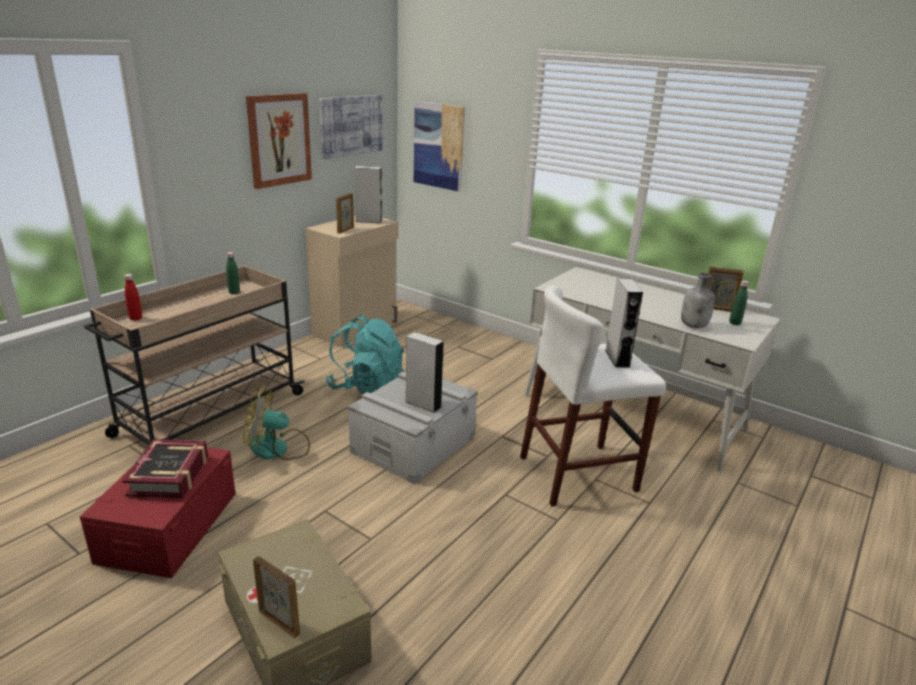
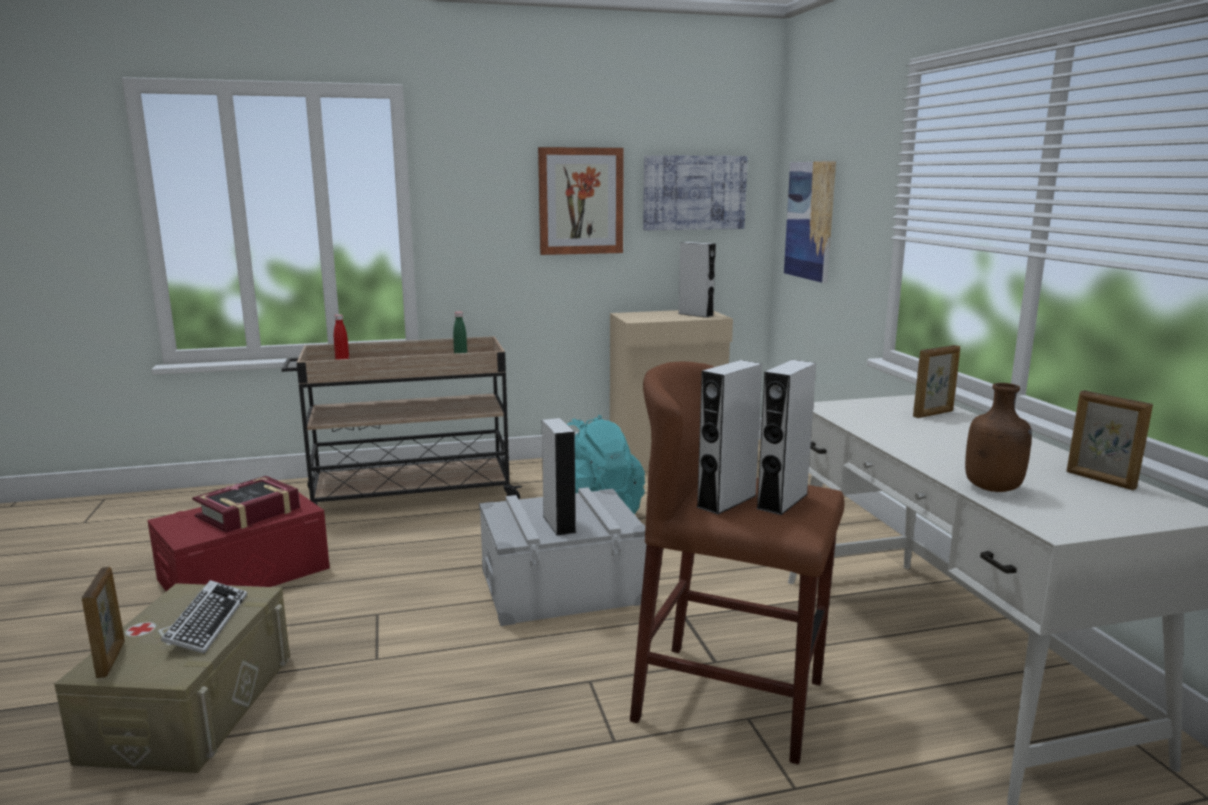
camera: 40 degrees right, 10 degrees down
fan [243,386,310,460] -> none
picture frame [336,193,354,234] -> picture frame moved to [913,345,960,418]
white stool [520,286,666,506] -> brown stool [630,362,844,765]
grey bottle [681,273,715,328] -> brown bottle [965,383,1032,492]
green bottle [729,281,749,325] -> none
none -> keyboard [161,580,247,654]
none -> grey speaker [697,360,762,514]

